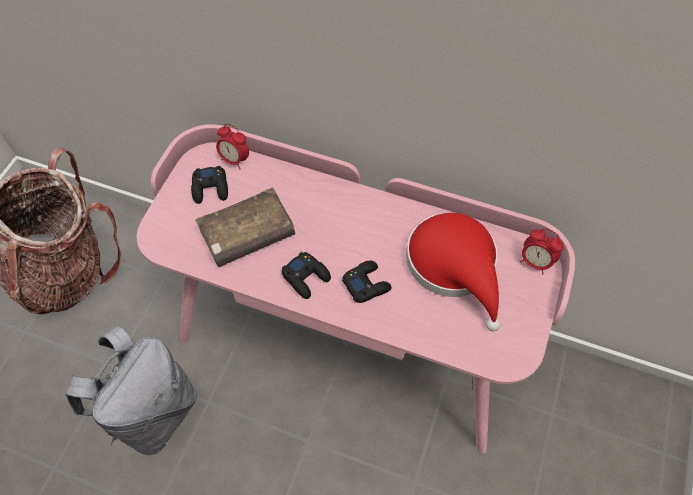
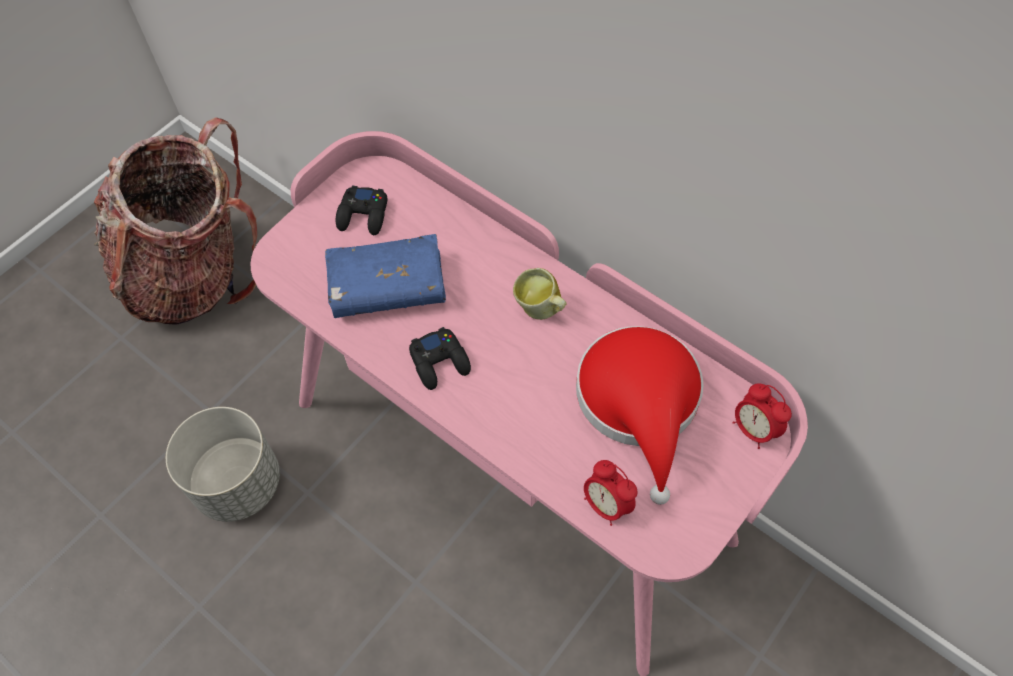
camera: 20 degrees right, 0 degrees up
grey backpack [65,326,197,455] -> grey planter [166,407,280,522]
brown book [195,187,295,267] -> blue book [325,234,446,318]
alarm clock [216,124,249,169] -> alarm clock moved to [584,460,638,526]
black game controller [342,261,392,303] -> none
none -> mug [513,268,567,320]

